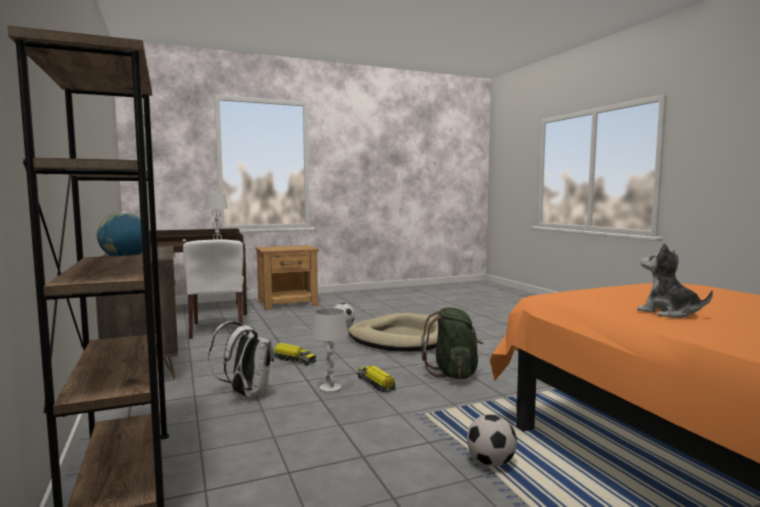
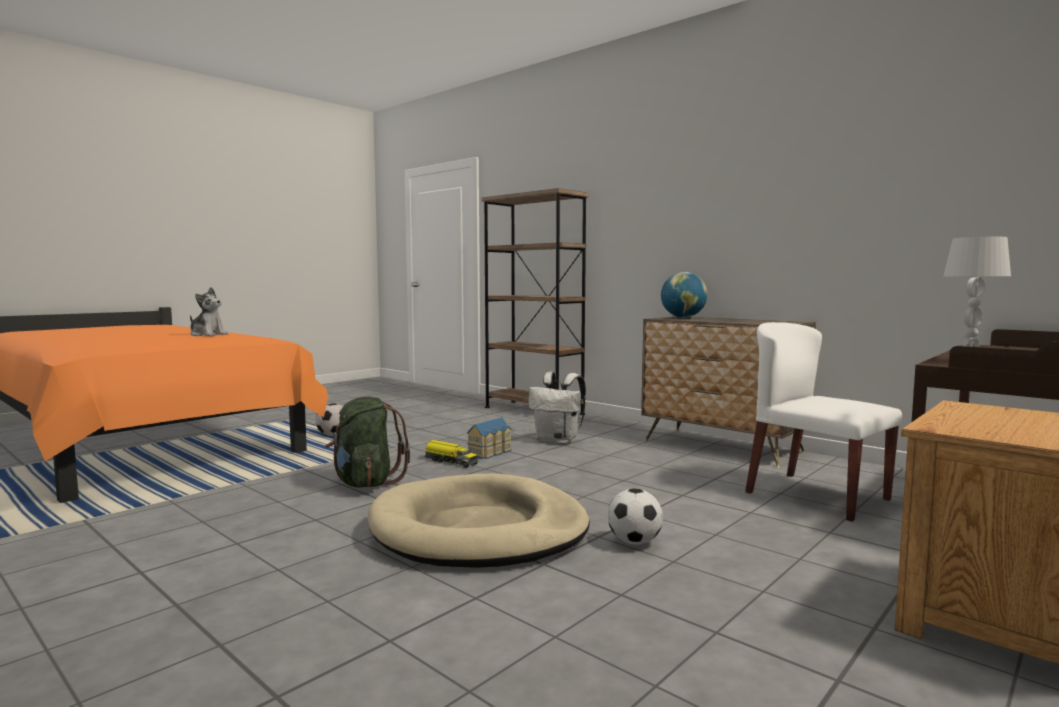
camera: 155 degrees right, 0 degrees up
toy truck [274,343,316,366] -> none
white table lamp [312,308,348,394] -> toy house [467,417,512,459]

